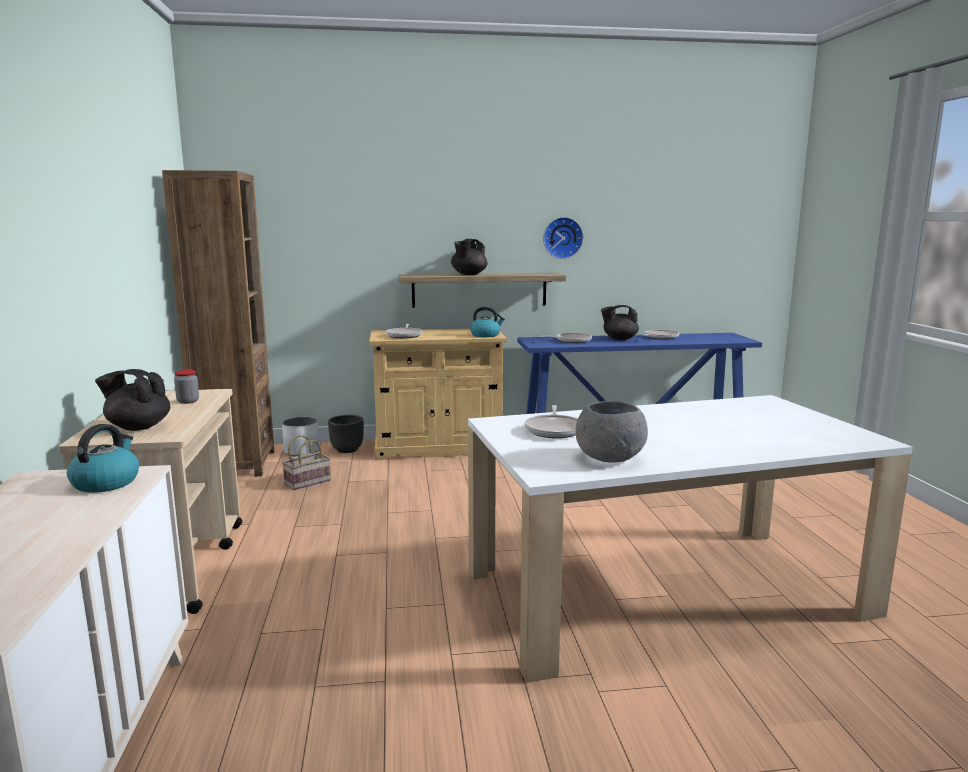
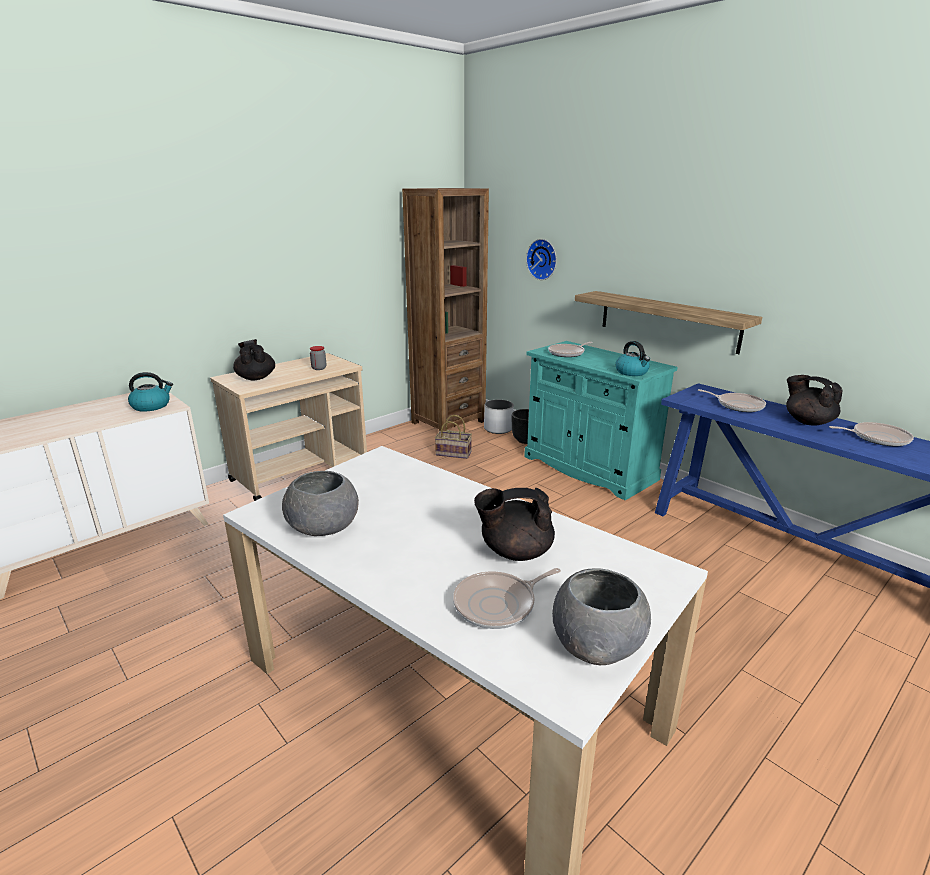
camera: 55 degrees right, 10 degrees up
beige cabinet [369,328,507,460] -> turquoise cabinet [524,341,678,500]
black teapot [451,239,488,275] -> black teapot moved to [474,488,555,561]
frying pan [525,405,578,438] -> frying pan moved to [453,568,561,629]
wall clock [543,217,584,259] -> wall clock moved to [526,239,557,280]
none -> grey bowl [552,568,651,665]

